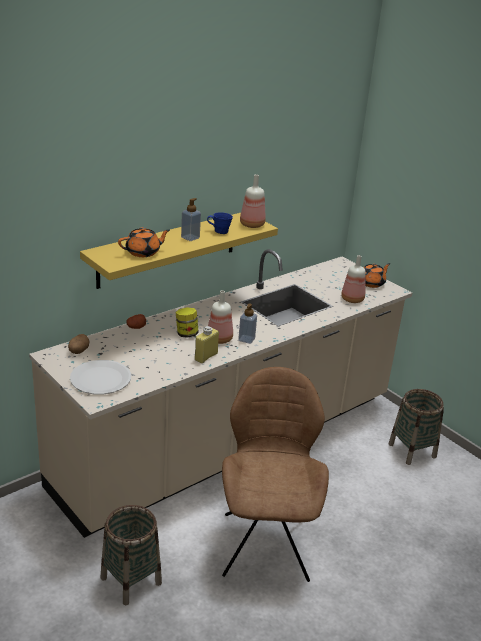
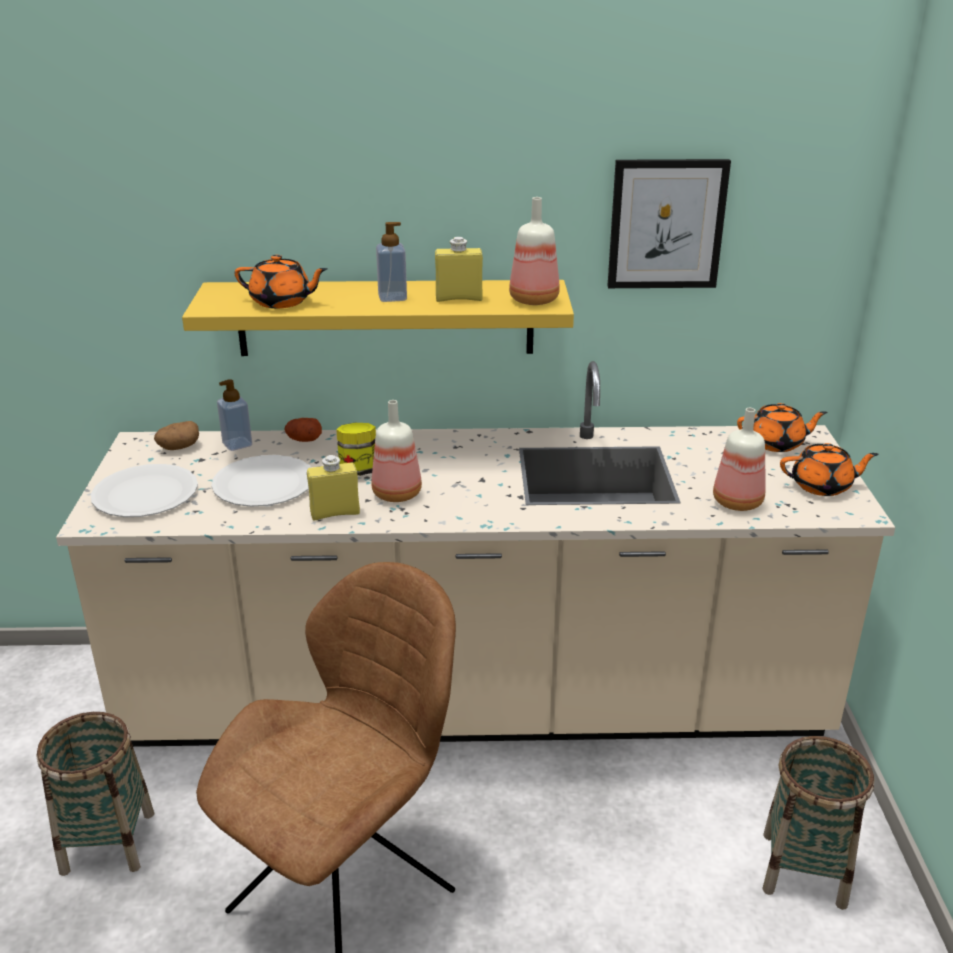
camera: 40 degrees right, 0 degrees up
blue mug [207,212,233,234] -> yellow bottle [435,237,483,302]
soap dispenser [238,304,257,344] -> soap dispenser moved to [217,379,252,451]
none -> white plate [211,455,311,507]
none -> picture [608,159,731,288]
none -> orange teapot [737,403,828,452]

